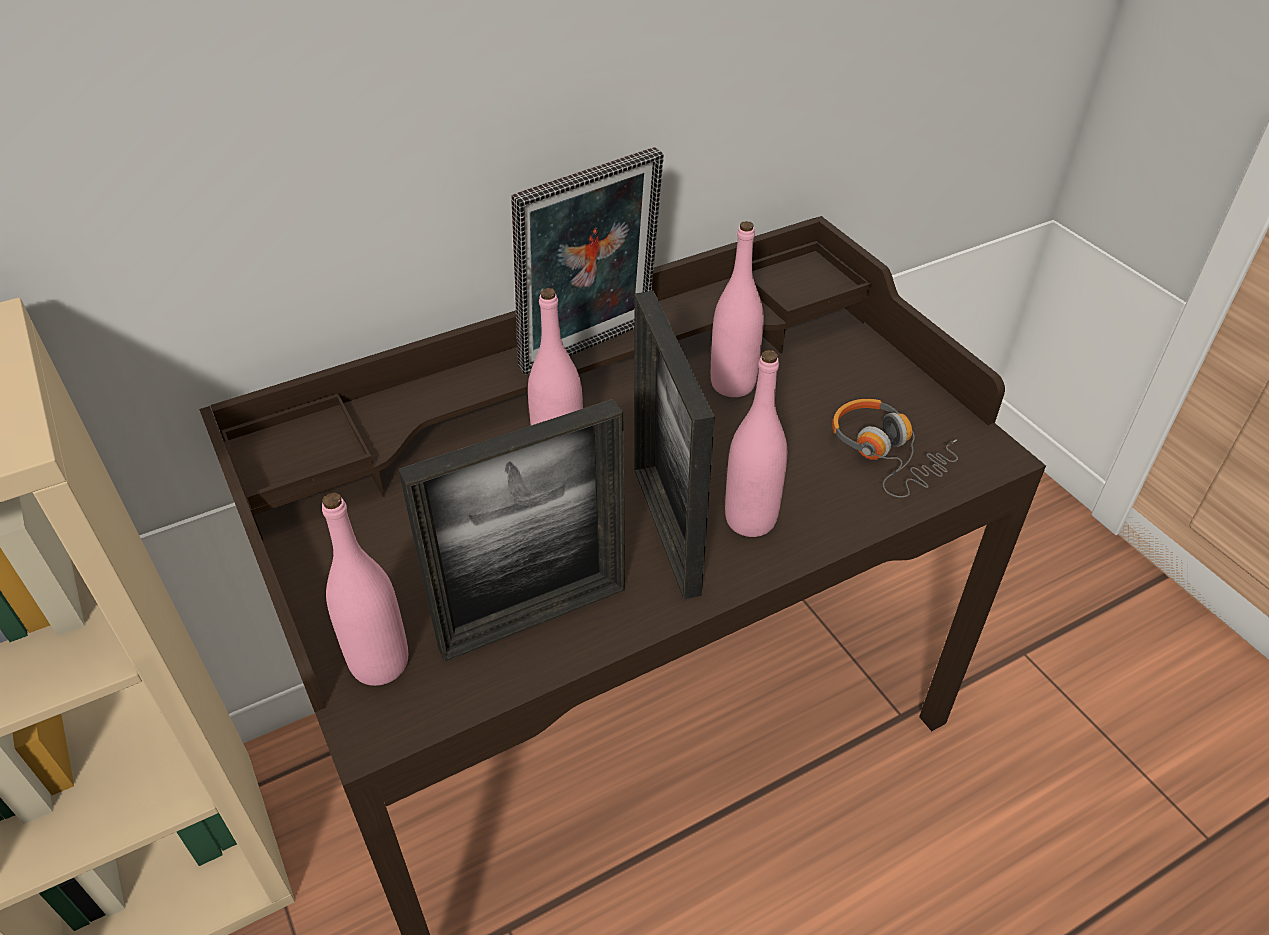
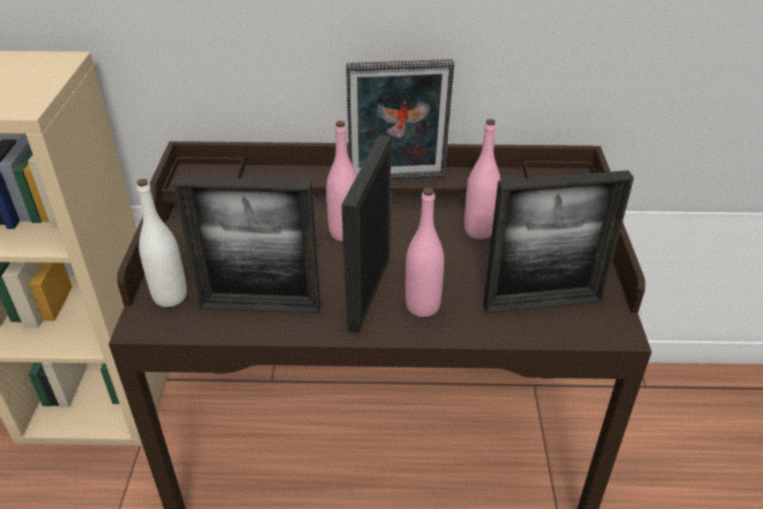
camera: 30 degrees right, 5 degrees down
pink bottle [322,492,408,686] -> white bottle [137,179,187,307]
headphones [832,399,958,498] -> picture frame [483,170,634,314]

